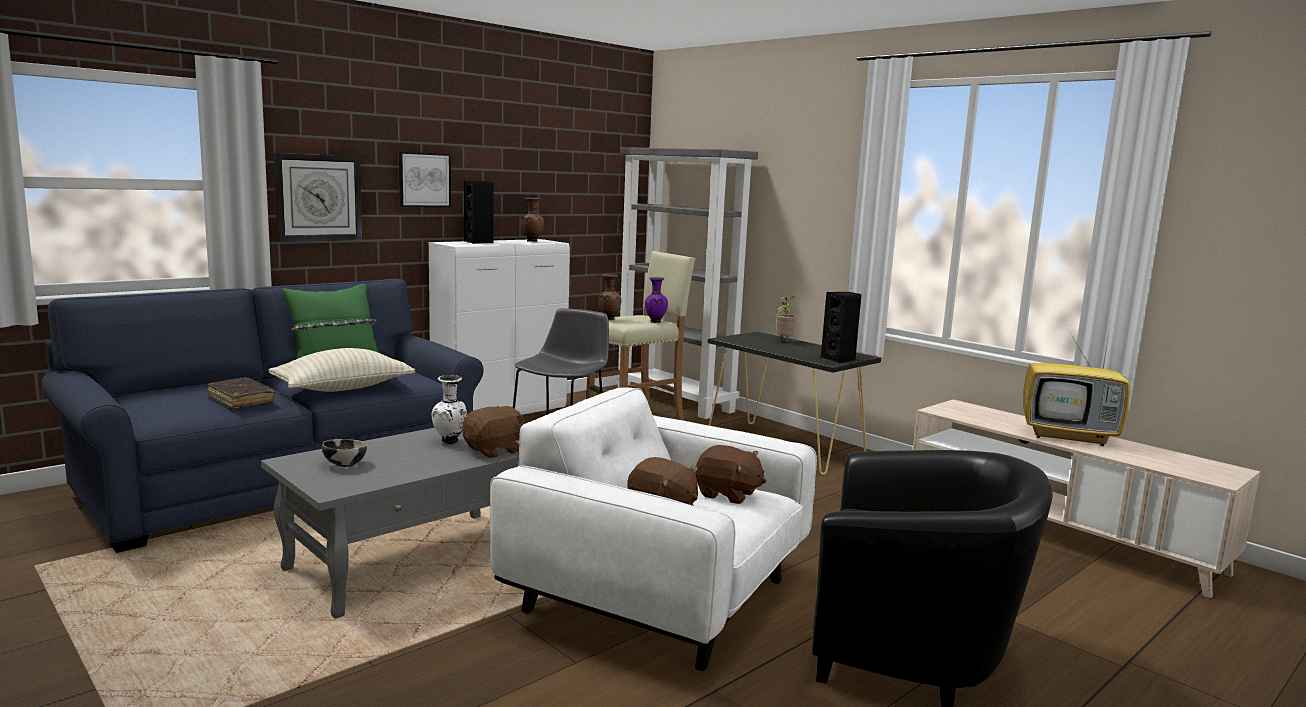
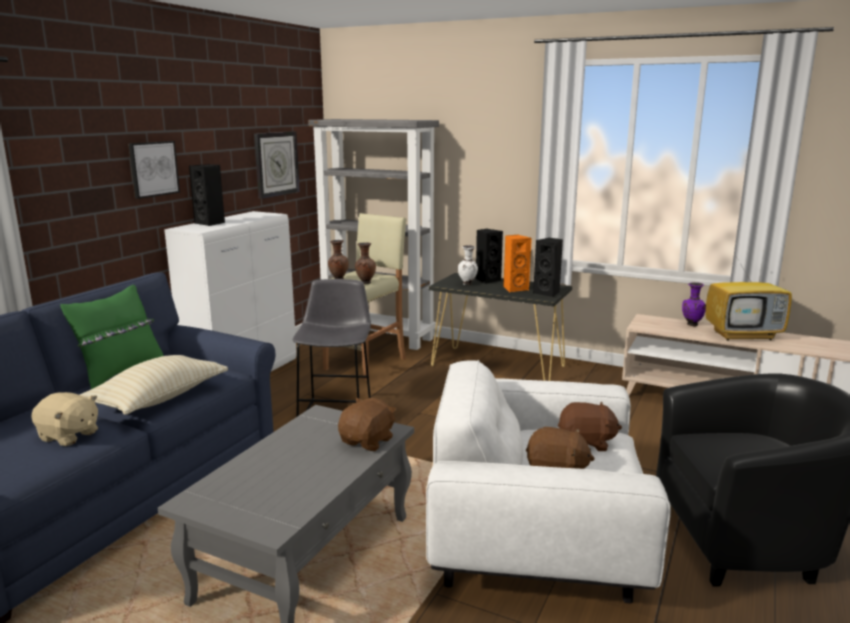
camera: 20 degrees left, 5 degrees up
brown book [208,377,276,409] -> beige plush toy [31,392,98,446]
wall clock [274,153,362,242] -> wall clock moved to [254,131,300,199]
bowl [322,439,367,467] -> none
white vase [432,375,467,444] -> white vase moved to [458,245,478,285]
brown vase [521,198,544,242] -> brown vase moved to [355,243,376,284]
purple vase [645,277,668,323] -> purple vase moved to [682,282,706,326]
potted plant [776,296,796,339] -> black speaker [476,229,503,284]
none -> orange speaker [503,235,532,292]

